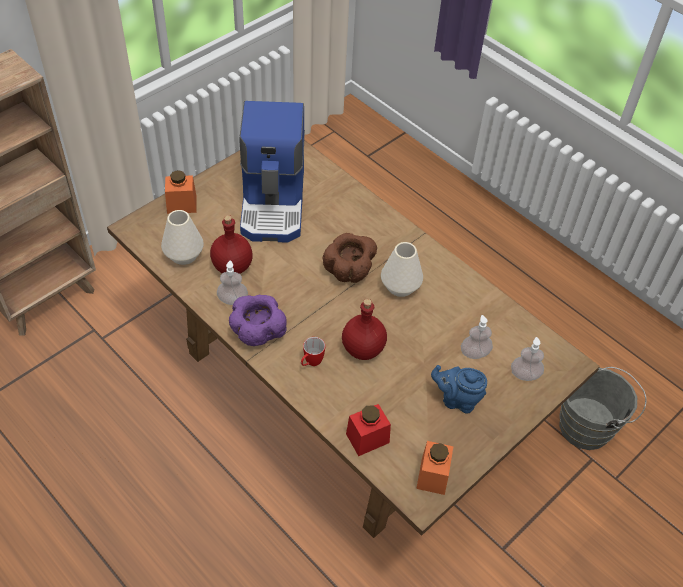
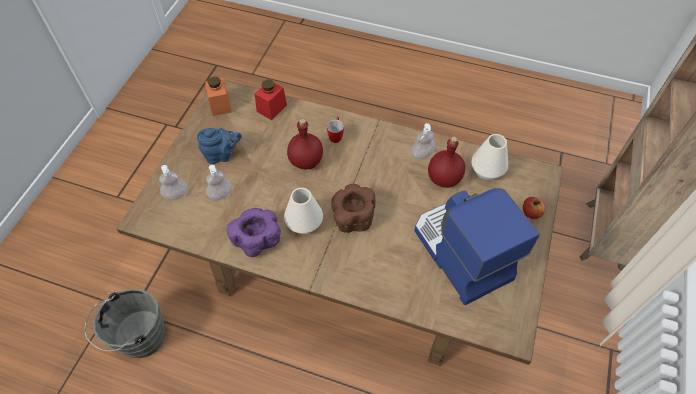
camera: 155 degrees right, 5 degrees up
orange jar [165,170,197,214] -> apple [523,197,545,219]
purple bowl [229,295,287,346] -> purple bowl moved to [227,208,281,257]

